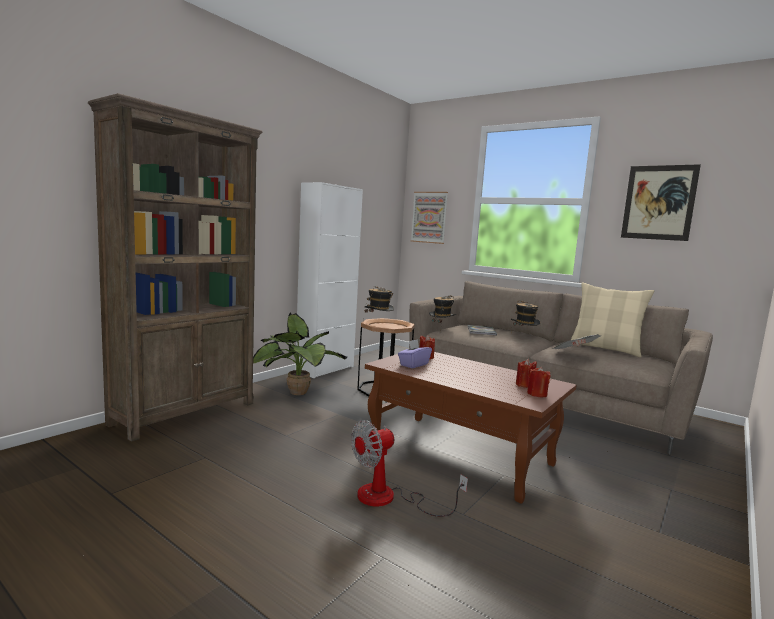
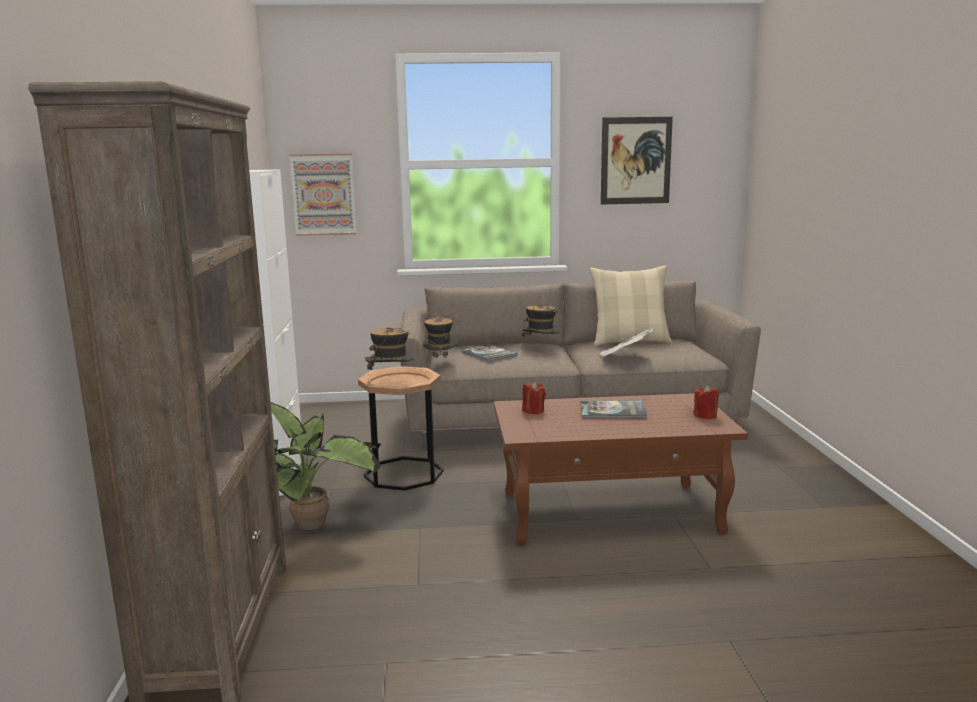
camera: 40 degrees left, 5 degrees up
fan [351,420,468,517] -> none
purple tissue box [398,339,432,368] -> none
red candle [516,359,537,388] -> none
none -> book [580,400,647,418]

